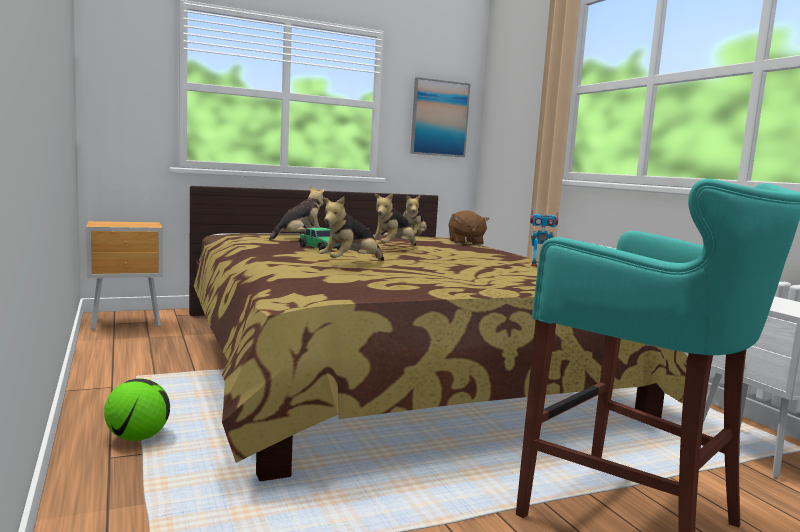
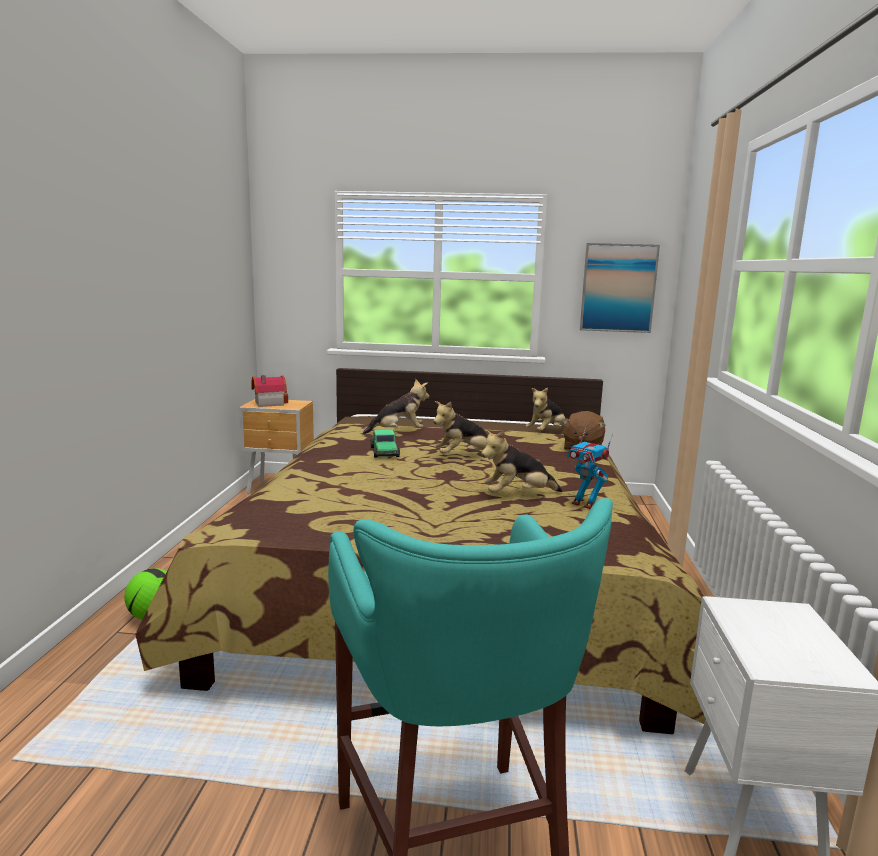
camera: 30 degrees right, 5 degrees up
plush toy [319,197,384,261] -> plush toy moved to [481,429,562,492]
none -> toy house [251,375,288,407]

